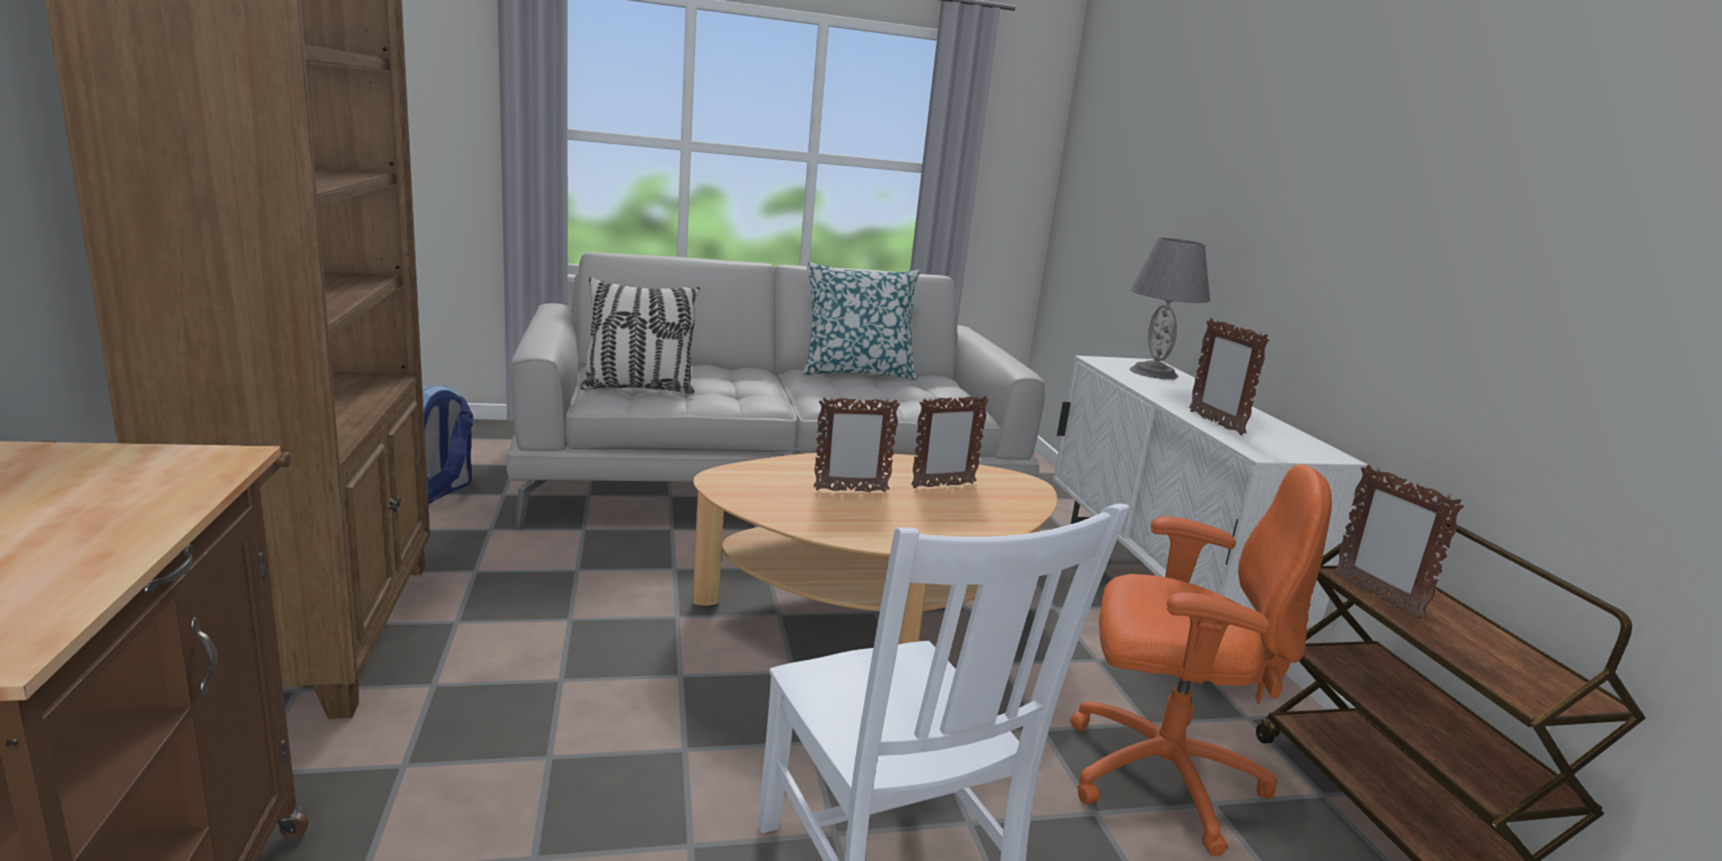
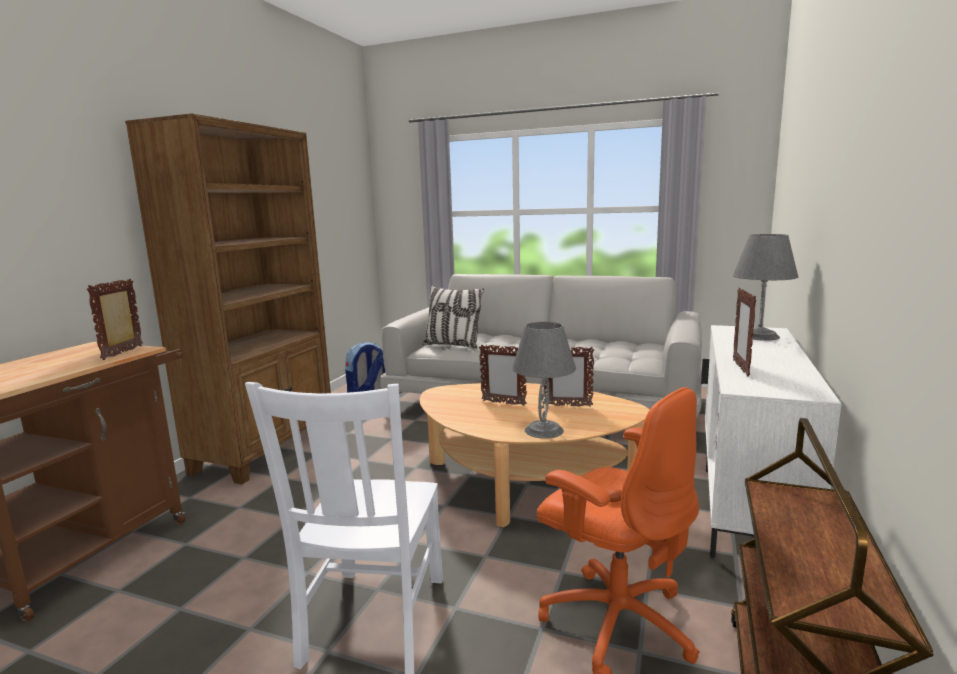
camera: 35 degrees right, 5 degrees down
pillow [803,262,920,380] -> none
picture frame [1334,465,1464,619] -> picture frame moved to [87,279,143,360]
none -> grey table lamp [512,322,576,439]

